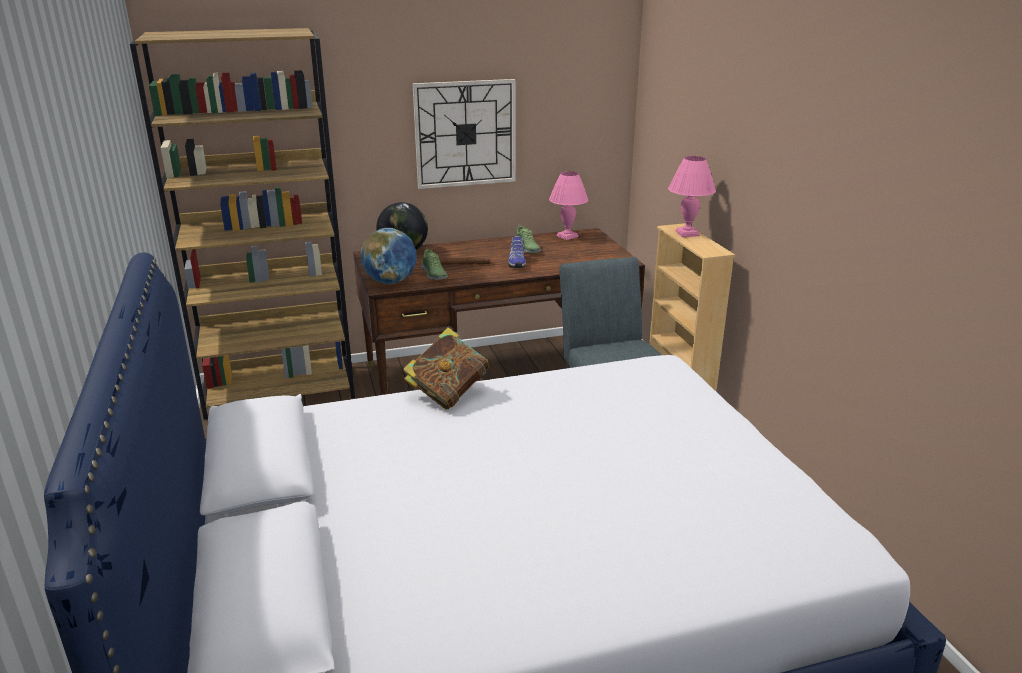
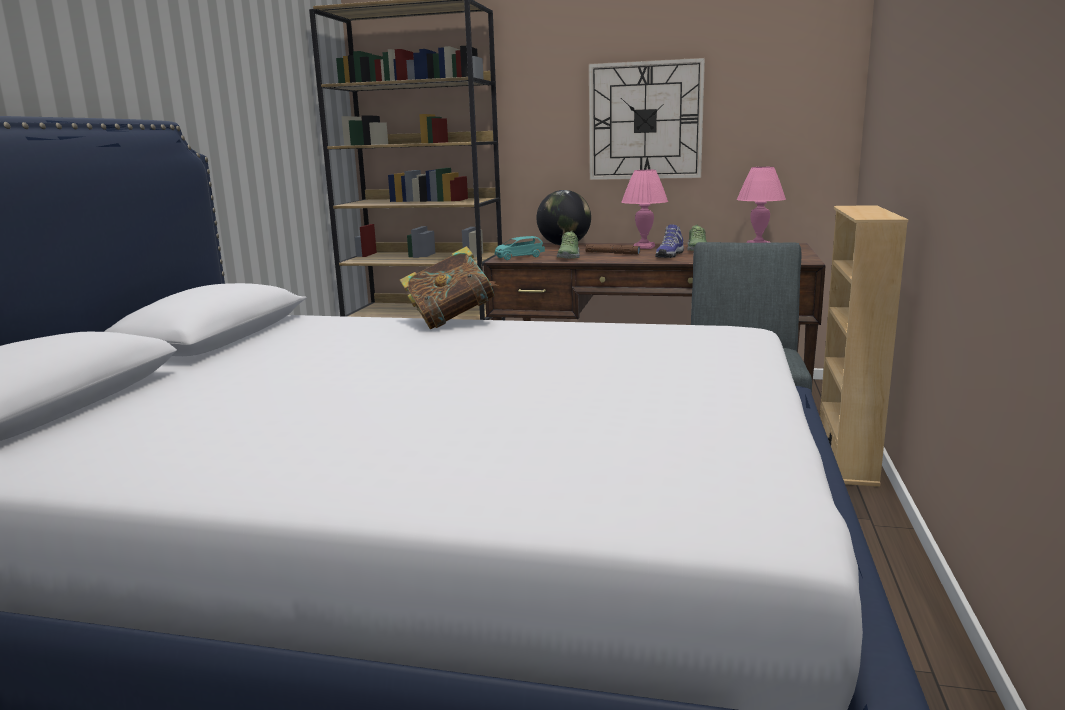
camera: 30 degrees right, 10 degrees down
globe [360,228,417,284] -> turquoise toy car [495,236,545,260]
pink table lamp [668,156,716,237] -> pink table lamp moved to [621,170,668,249]

